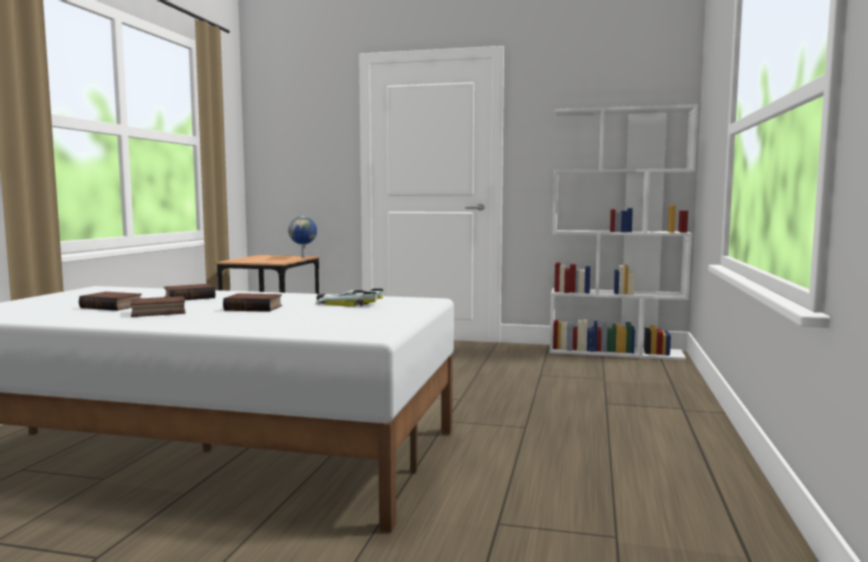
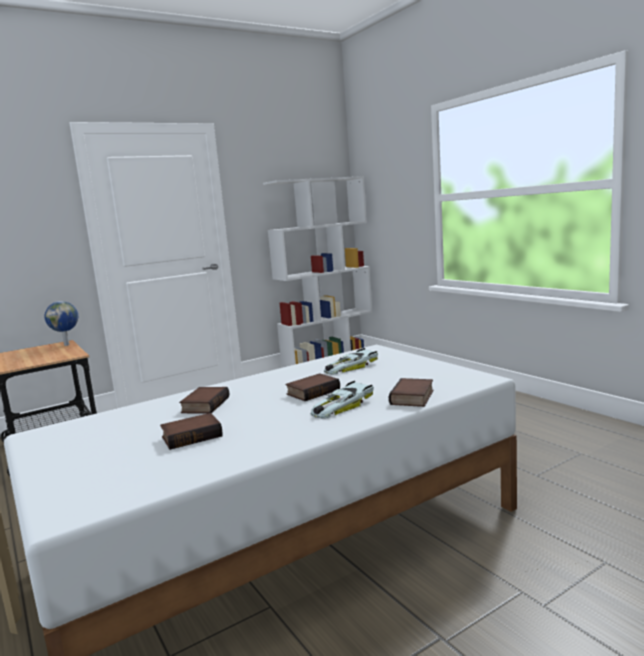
camera: 45 degrees left, 5 degrees up
book [130,296,186,317] -> book moved to [389,378,433,407]
none -> toy car [311,381,374,419]

